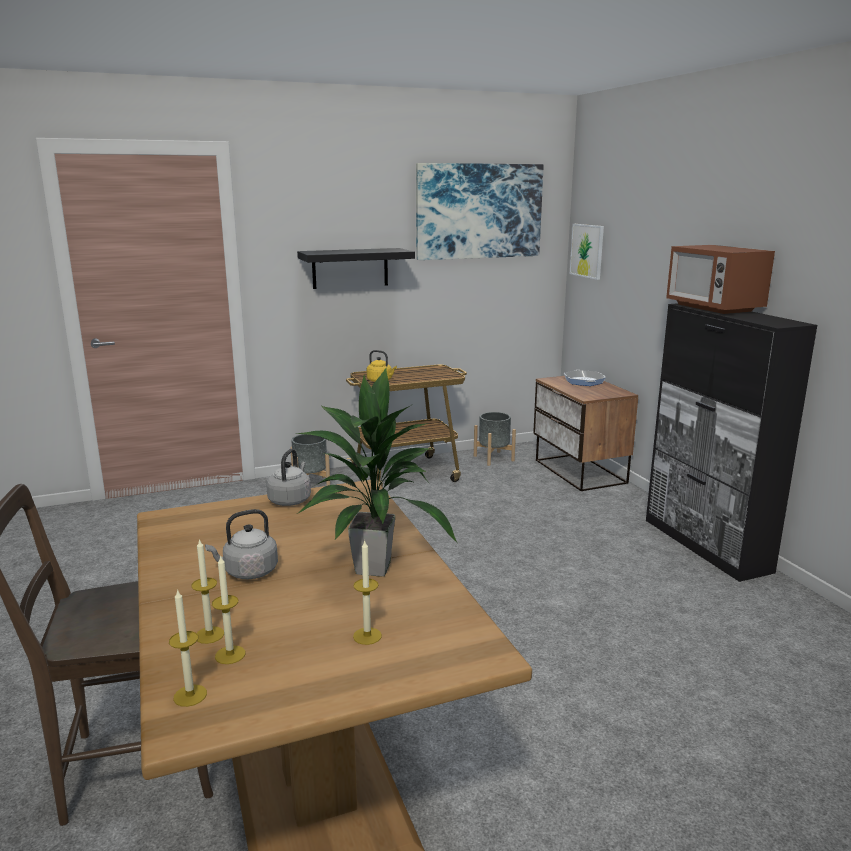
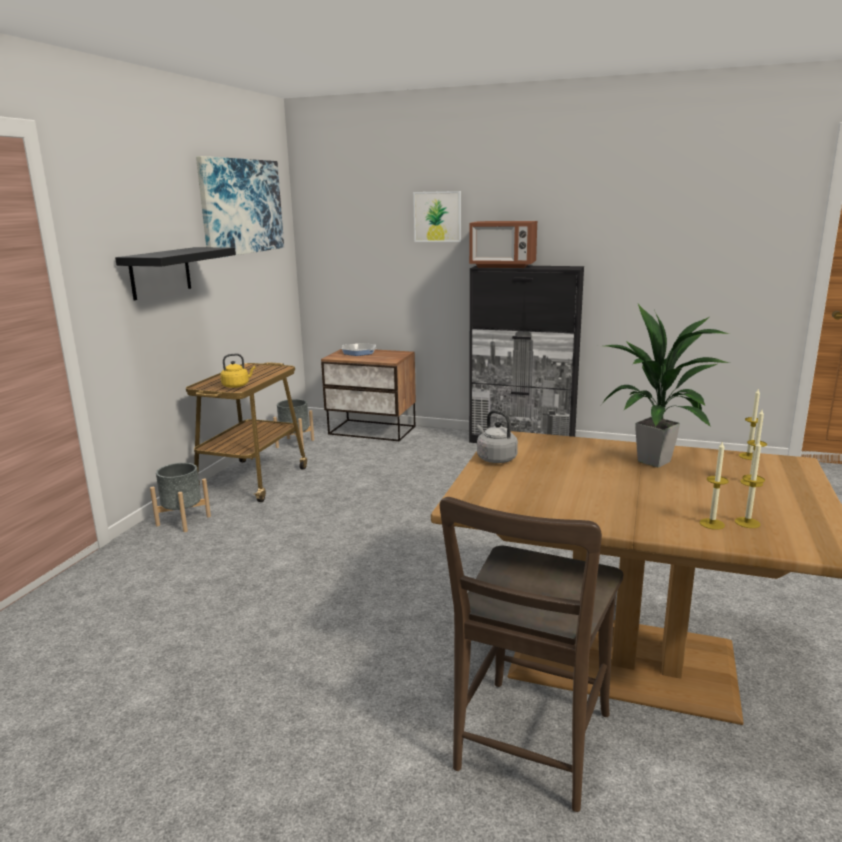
camera: 50 degrees left, 0 degrees up
candle [169,589,207,707] -> candle moved to [739,389,760,460]
grey kettle [205,509,278,579] -> none
picture [570,224,604,280] -> picture moved to [413,191,461,242]

